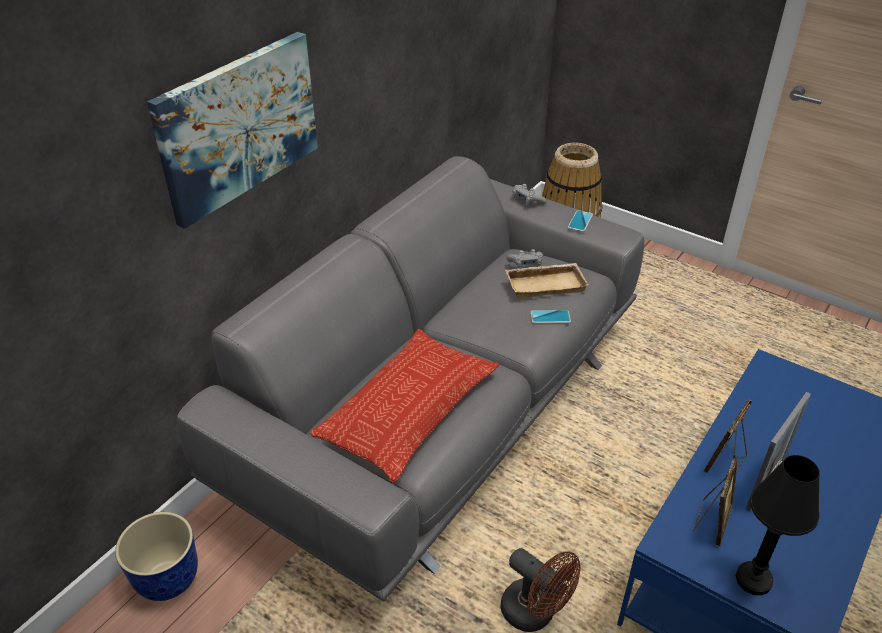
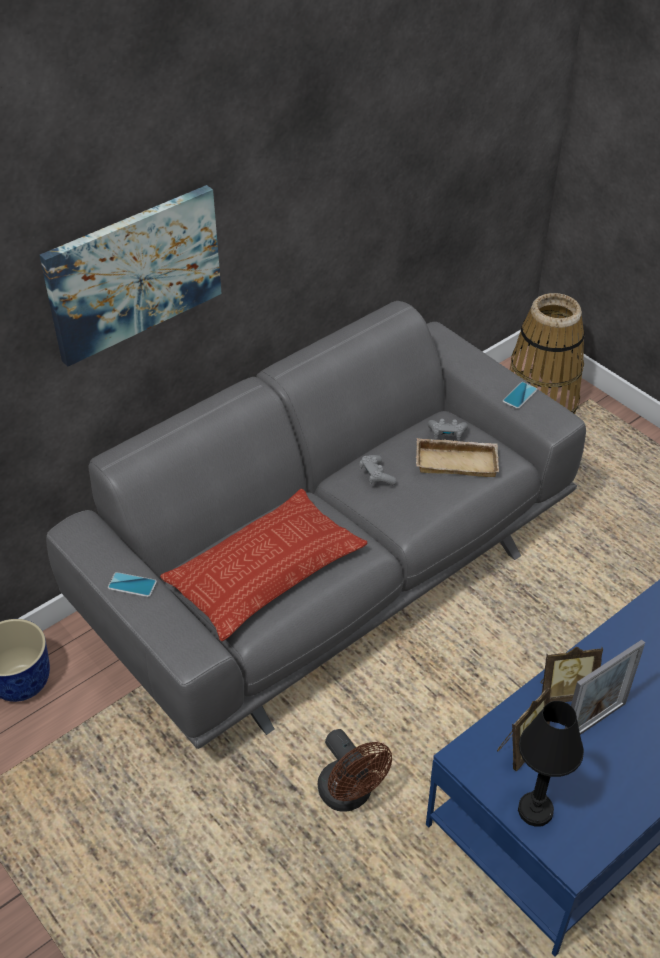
camera: 15 degrees right, 5 degrees up
grey game controller [512,184,546,205] -> grey game controller moved to [359,455,397,486]
phone [531,310,571,323] -> phone moved to [108,572,157,597]
picture frame [704,399,752,473] -> picture frame turned 150 degrees counterclockwise [540,647,603,702]

